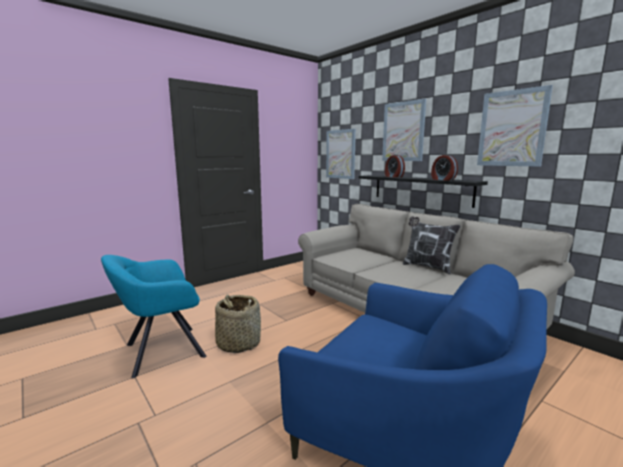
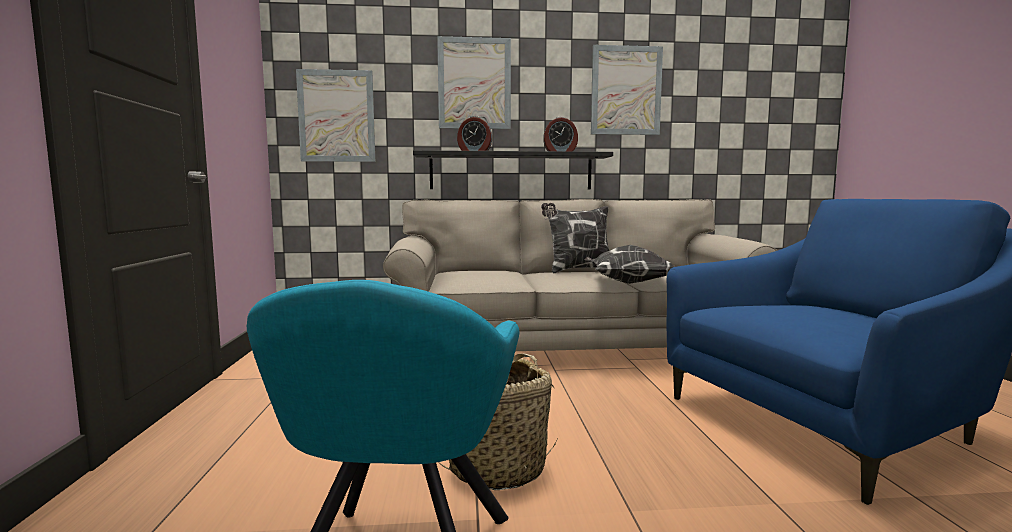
camera: 55 degrees left, 5 degrees down
none -> pillow [584,245,676,284]

